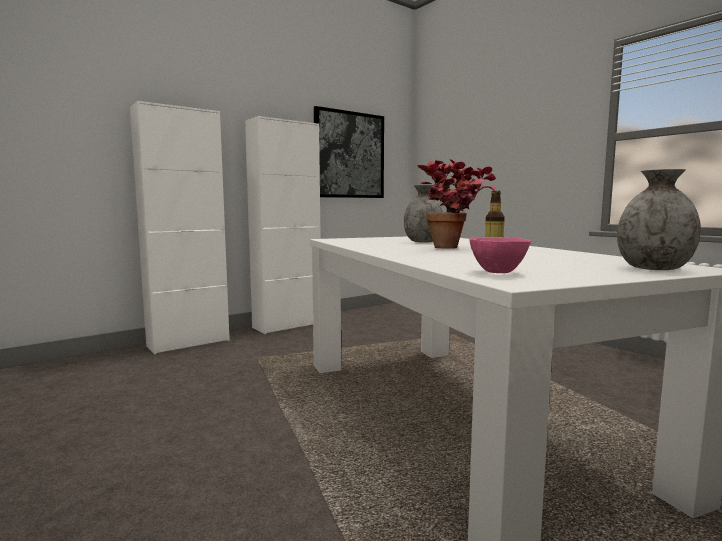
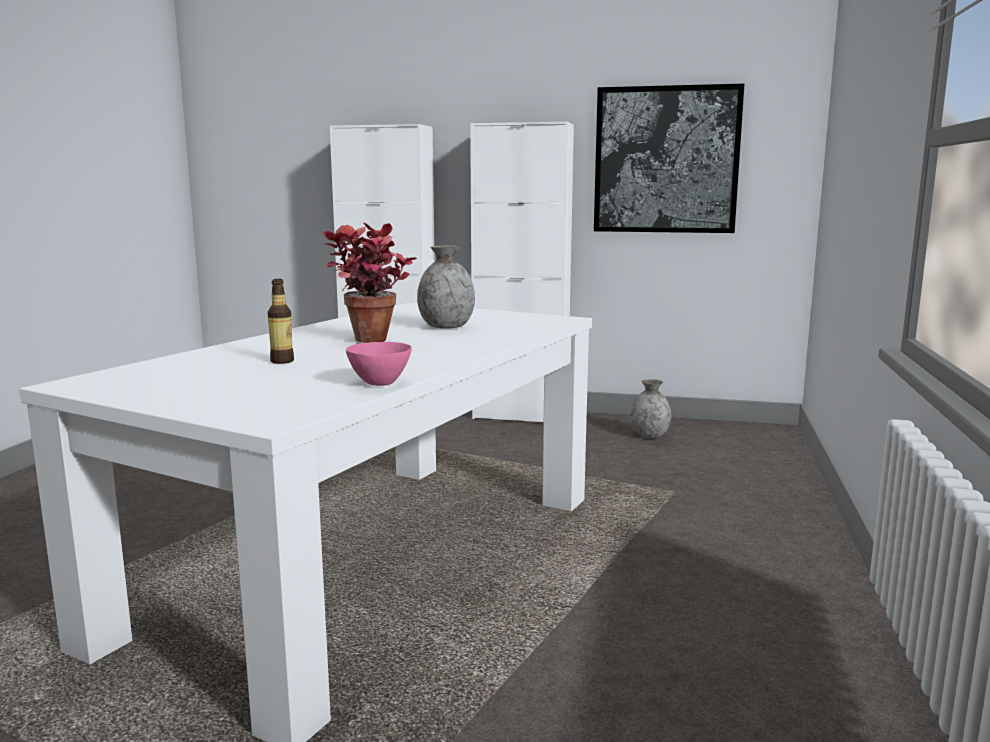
camera: 50 degrees right, 5 degrees up
pink bowl [469,237,531,273] -> pink bowl moved to [346,342,412,386]
grey vase [617,169,701,270] -> grey vase moved to [630,379,671,438]

